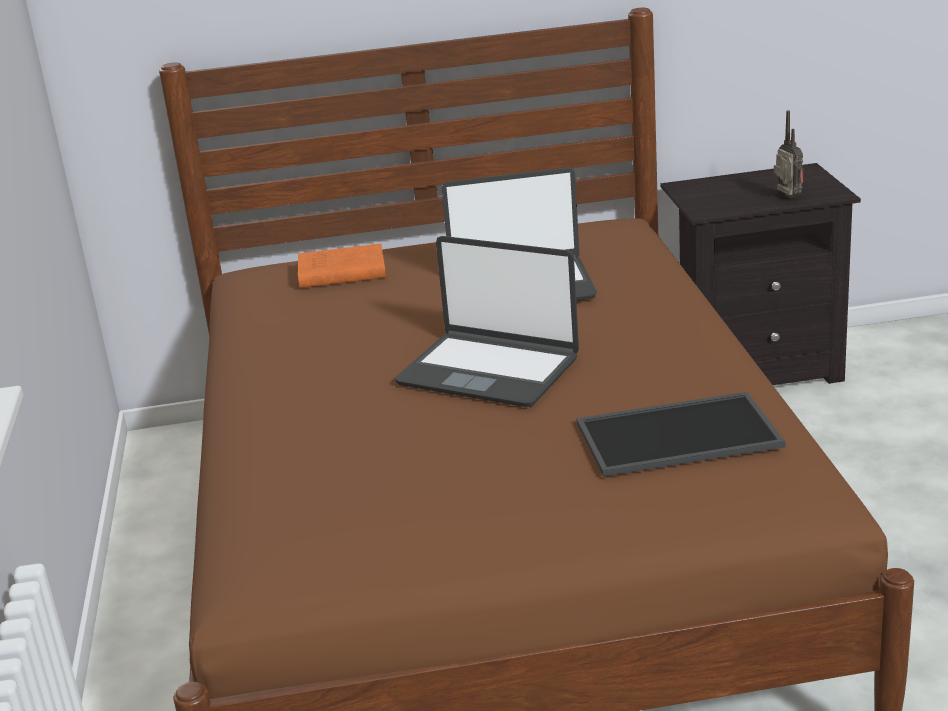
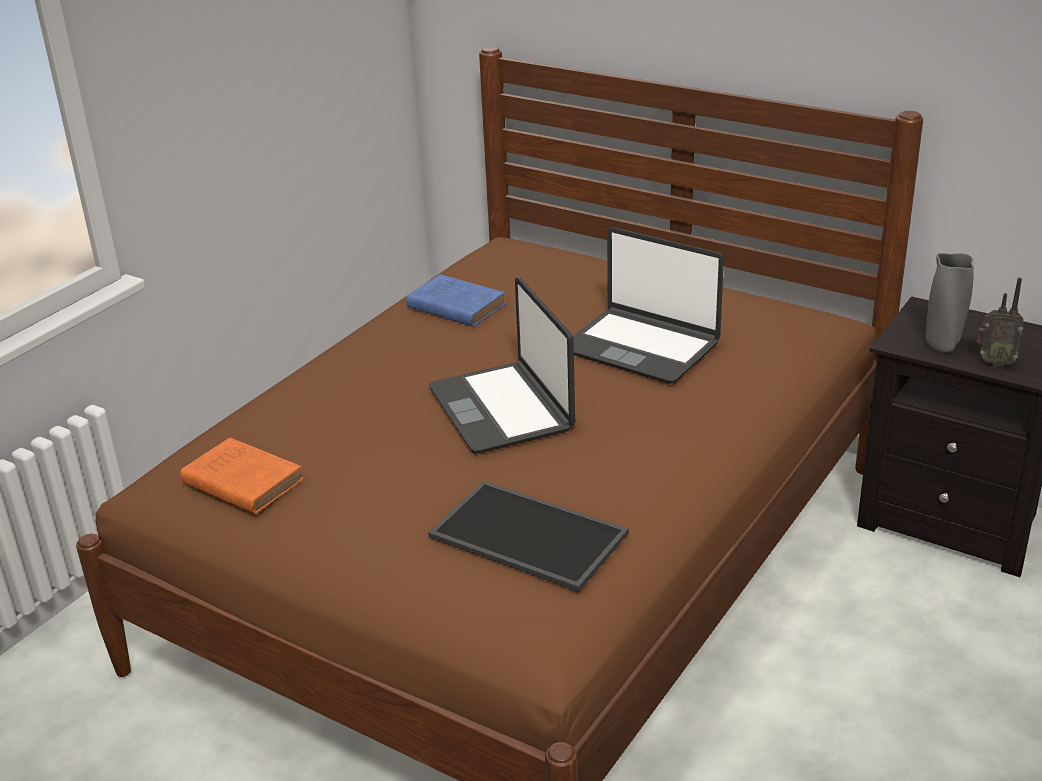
camera: 40 degrees right, 5 degrees up
orange book [298,244,386,288] -> orange book moved to [180,438,304,514]
radio [774,110,804,198] -> radio turned 90 degrees clockwise [977,278,1024,367]
none -> blue book [406,274,506,327]
none -> grey vase [925,253,974,353]

